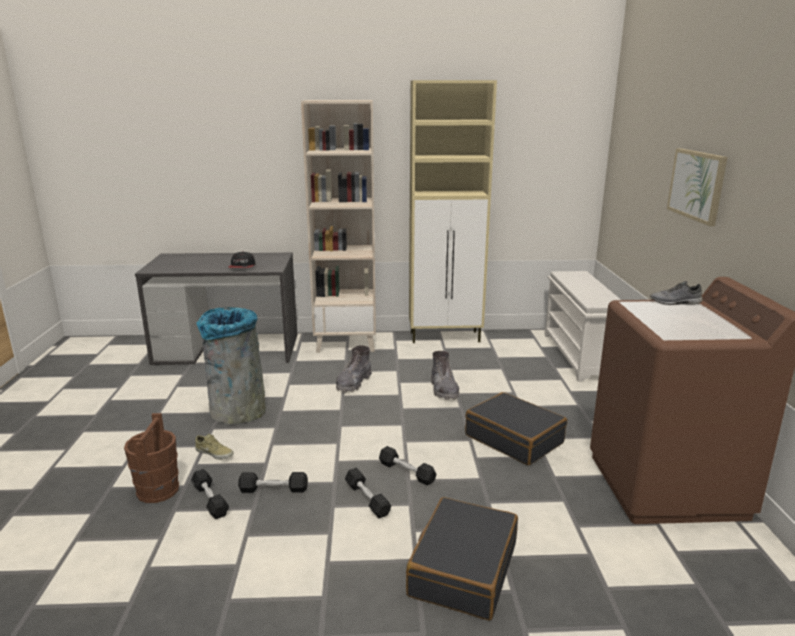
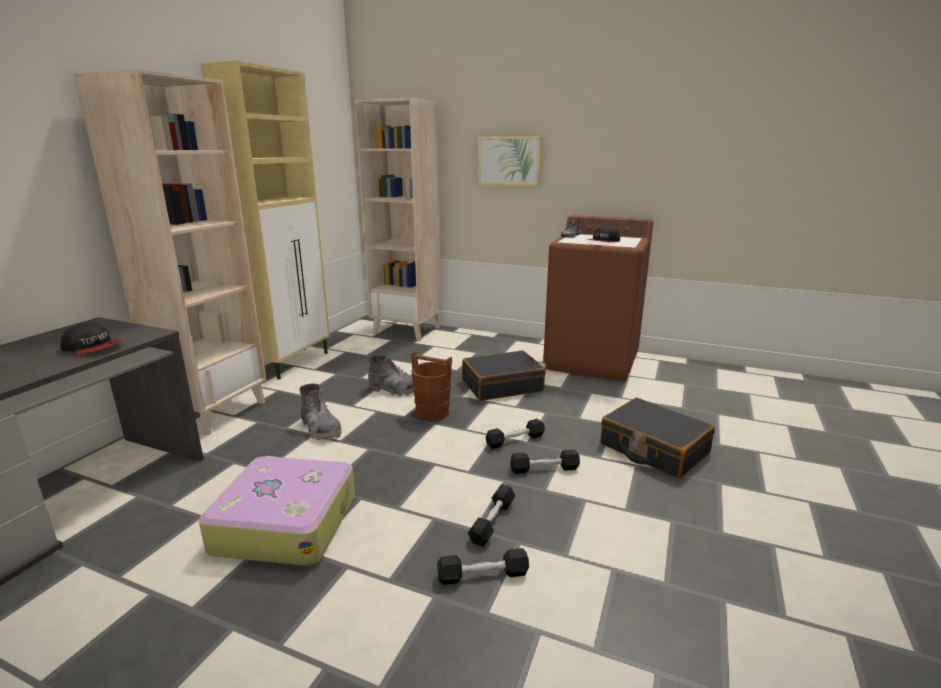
camera: 65 degrees left, 0 degrees up
brown bucket [124,413,179,503] -> brown bucket moved to [411,351,452,421]
beige shoe [195,434,234,460] -> none
grey trash can [196,307,266,424] -> suitcase [199,456,355,566]
white shoe rack [545,271,621,382] -> beige bookcase [354,98,442,341]
none -> cap [586,226,620,242]

